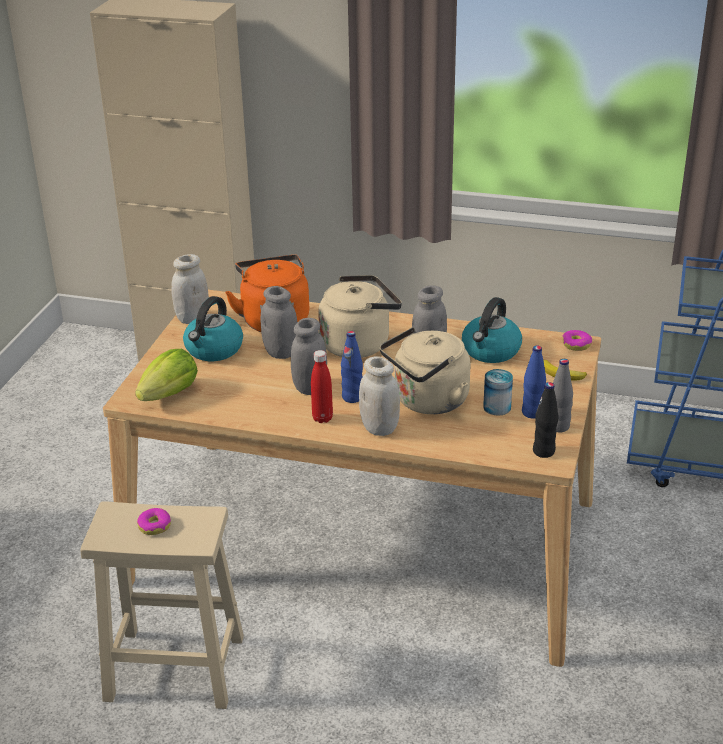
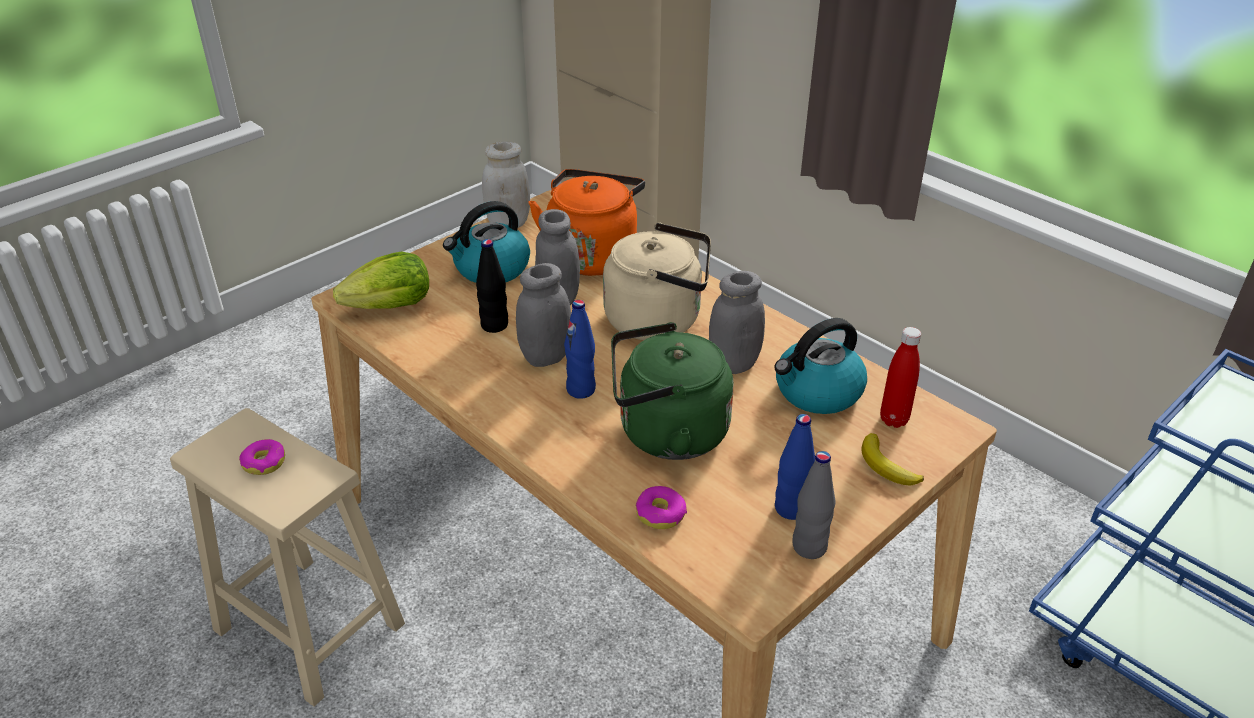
camera: 30 degrees right, 5 degrees up
red bottle [311,350,333,423] -> red bottle moved to [880,327,921,428]
white jar [359,356,400,436] -> none
beige kettle [380,327,471,414] -> green kettle [611,322,734,460]
can [483,369,513,415] -> none
black bottle [533,382,558,458] -> black bottle moved to [476,239,508,333]
donut [562,330,592,351] -> donut moved to [636,486,687,529]

